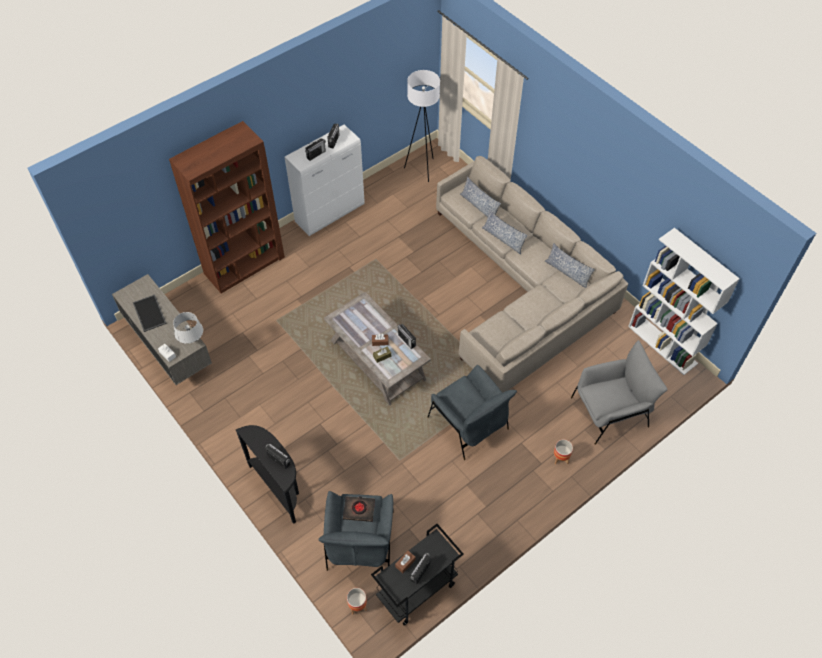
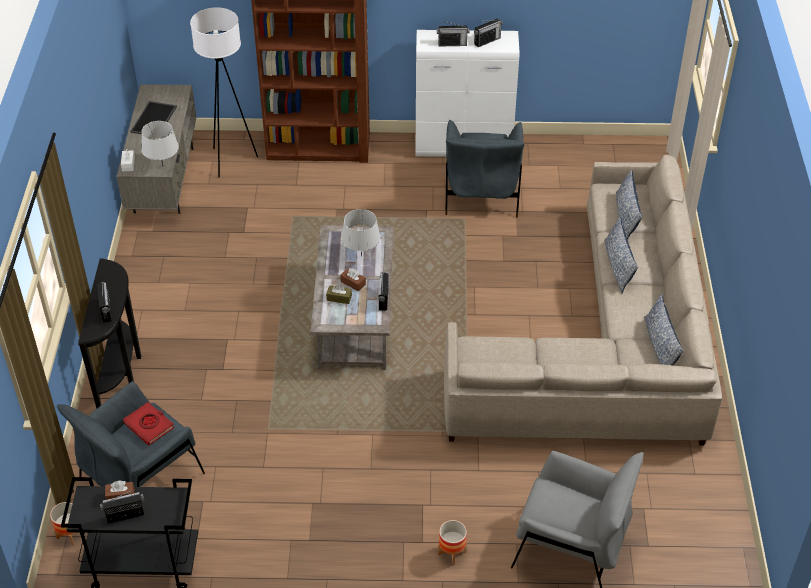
camera: 40 degrees right, 10 degrees down
black book [343,496,375,522] -> red book [123,402,174,445]
white floor lamp [404,70,440,182] -> white floor lamp moved to [190,7,258,177]
grey armchair [427,365,517,460] -> grey armchair moved to [445,120,525,218]
white bookcase [628,228,740,375] -> none
none -> grey table lamp [341,209,380,257]

